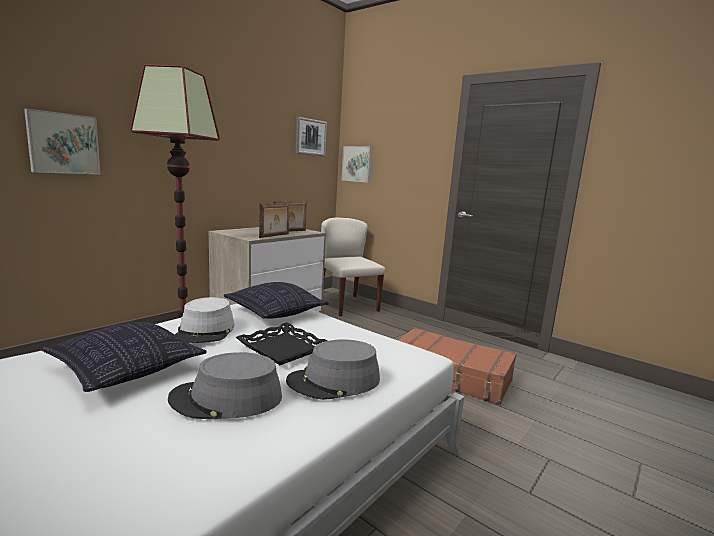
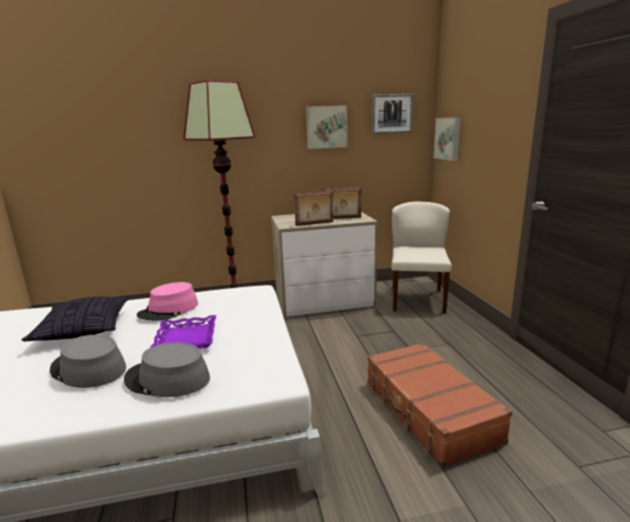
camera: 40 degrees right, 5 degrees up
picture [24,108,101,175] -> picture moved to [306,105,347,149]
grey hat [175,297,234,343] -> pink hat [137,282,198,321]
pillow [223,282,329,319] -> none
black tray [236,322,327,365] -> purple tray [150,315,216,349]

